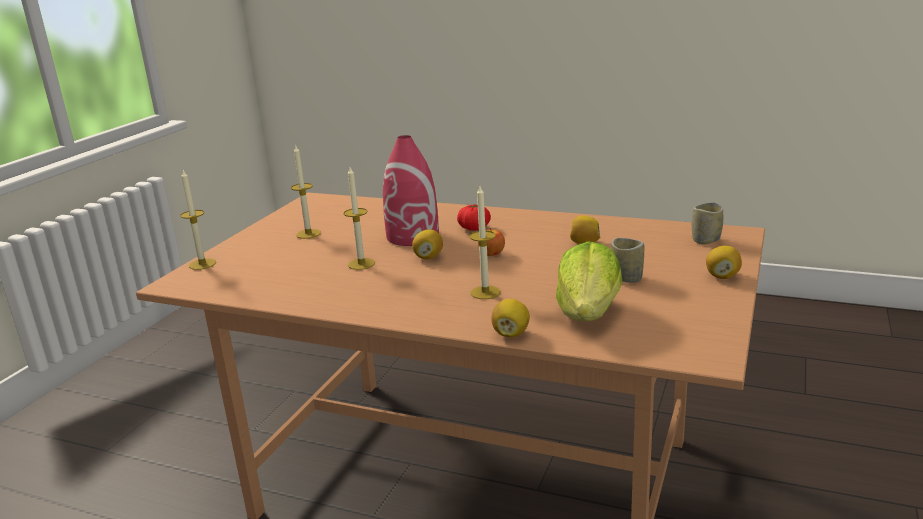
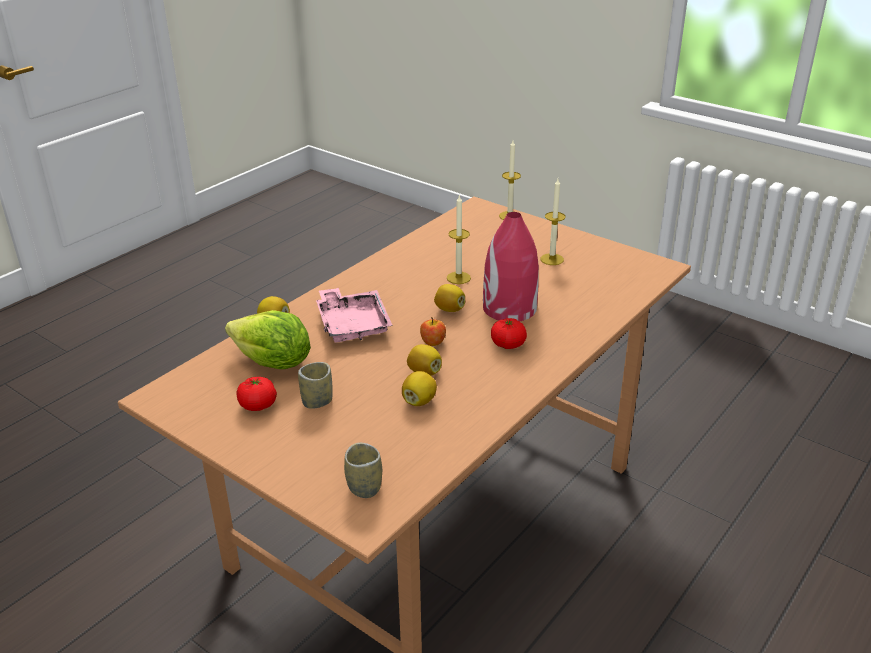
camera: 105 degrees right, 10 degrees up
candle [469,186,500,299] -> pink tray [316,288,393,343]
lemon [706,246,742,279] -> lemon moved to [407,344,442,376]
none -> tomato [236,377,277,411]

